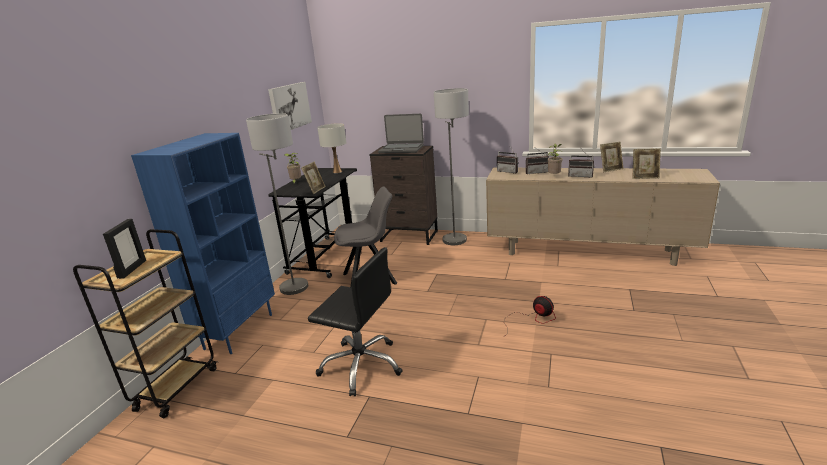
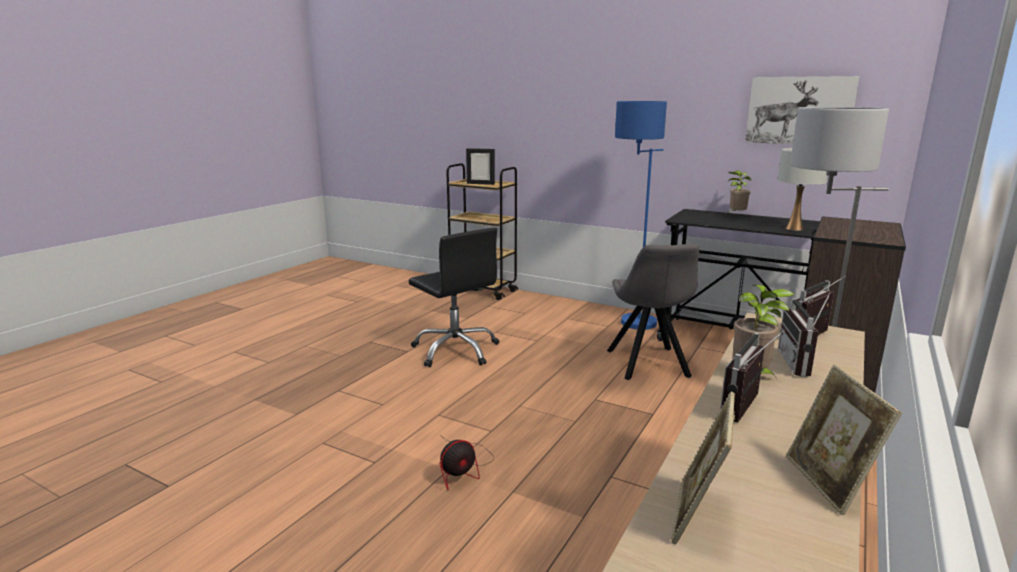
camera: 100 degrees right, 5 degrees down
blue bookcase [131,133,275,354] -> none
grey floor lamp [246,113,308,295] -> blue floor lamp [615,101,667,330]
picture frame [301,162,326,194] -> none
black office chair [308,247,403,396] -> black office chair turned 75 degrees counterclockwise [409,228,499,367]
laptop [378,114,424,153] -> none

